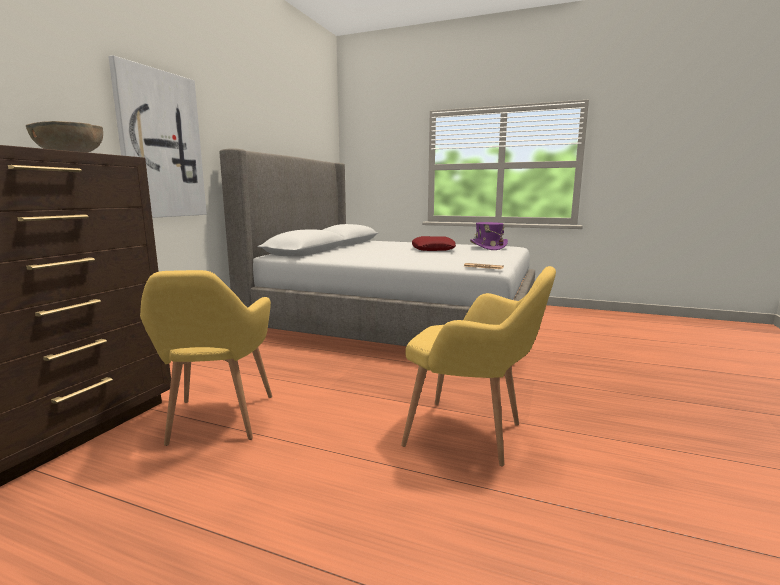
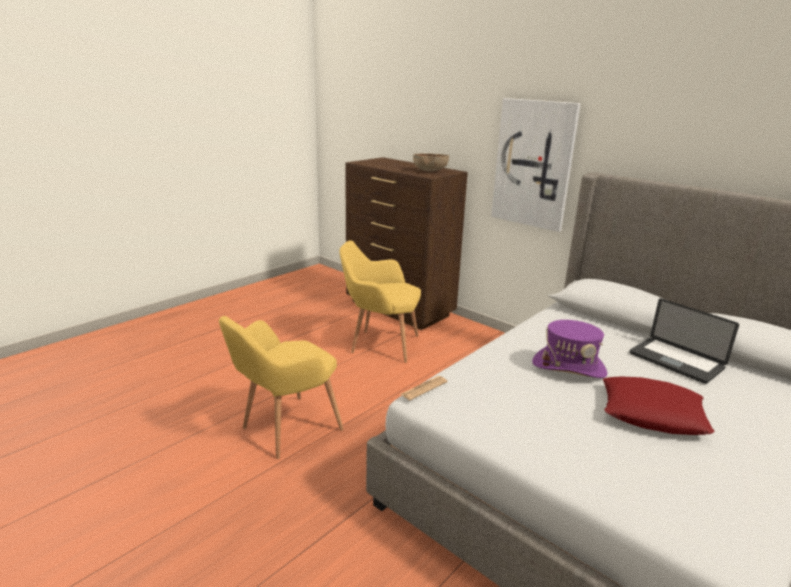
camera: 110 degrees right, 10 degrees up
purple hat [470,222,508,250] -> purple hat moved to [532,320,607,378]
none -> laptop [630,298,739,384]

